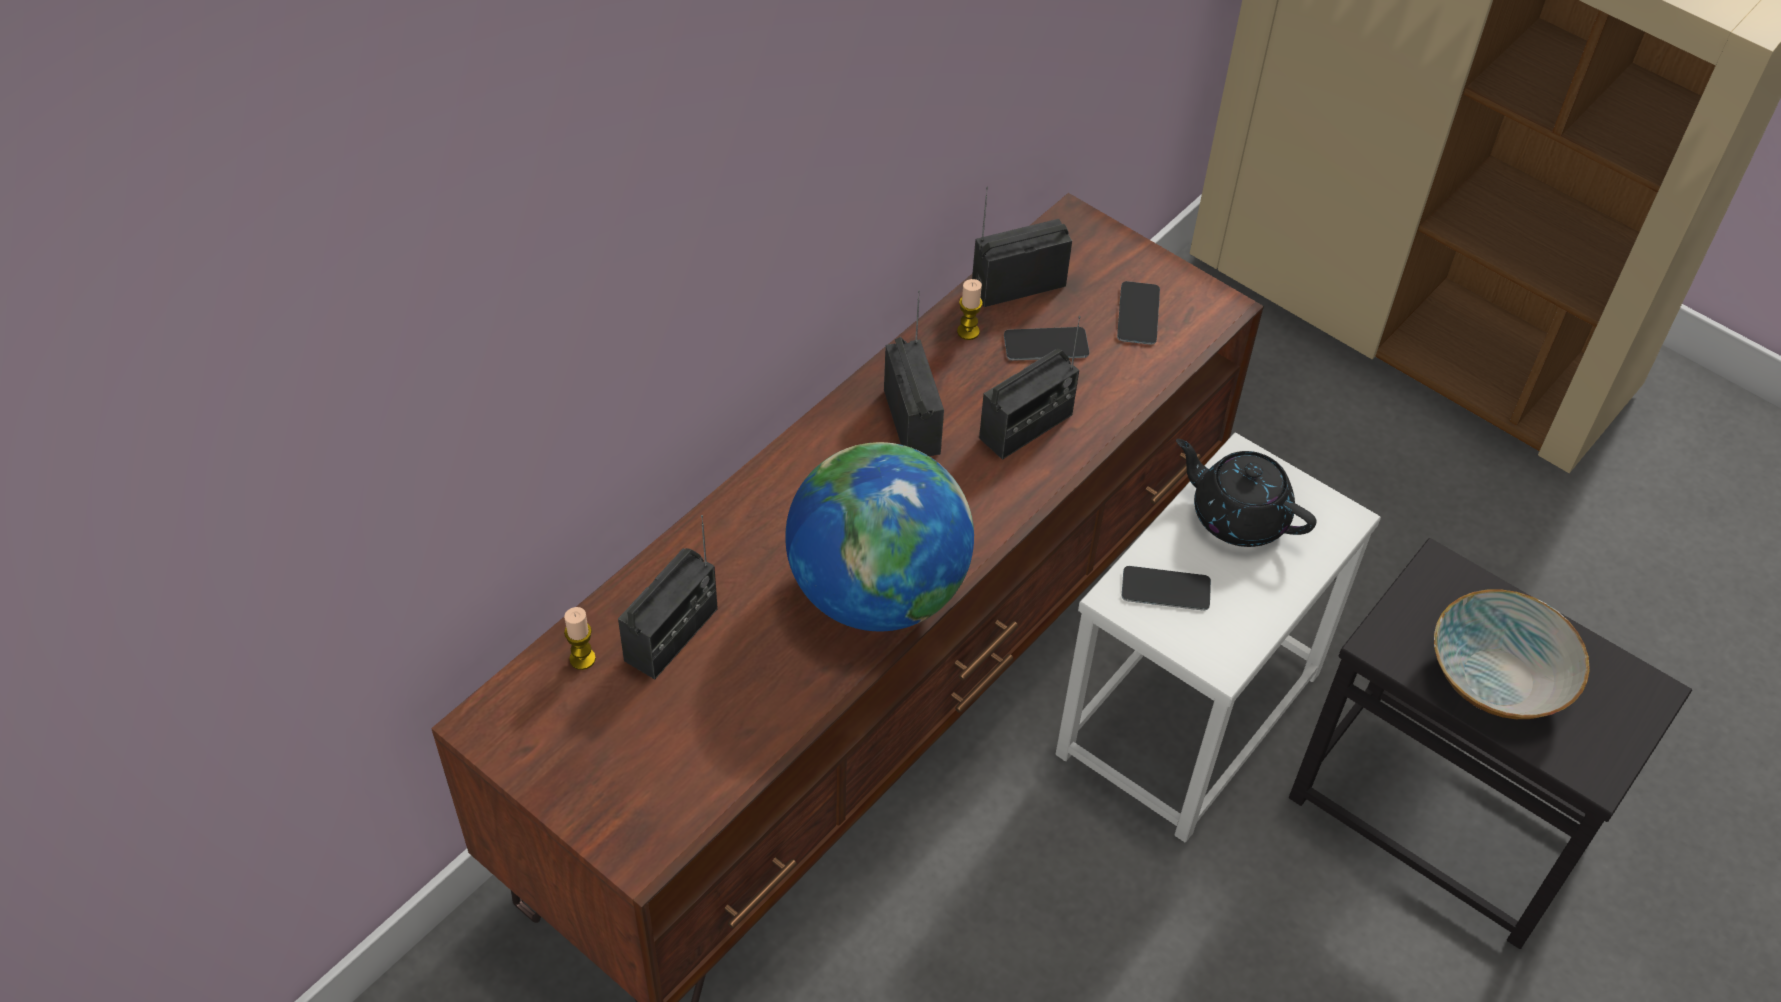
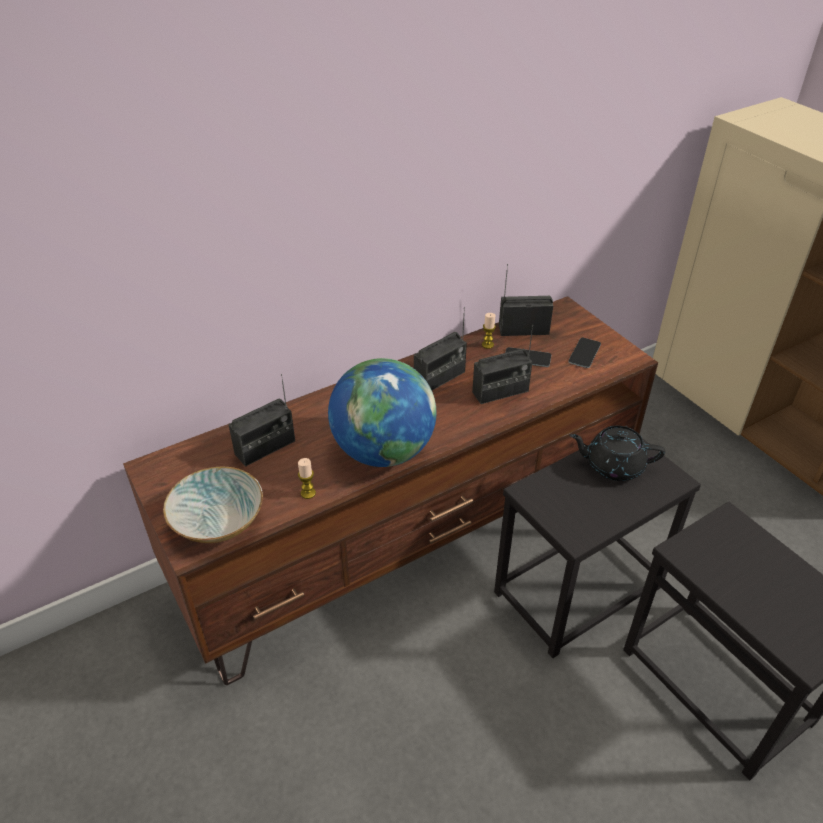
camera: 20 degrees right, 10 degrees down
candle [564,607,596,670] -> candle moved to [298,458,316,499]
radio [884,290,944,456] -> radio turned 45 degrees clockwise [414,307,467,390]
white side table [1056,432,1381,842] -> black side table [494,426,701,658]
phone [1122,566,1211,611] -> none
black teapot [1176,439,1317,547] -> black teapot turned 45 degrees counterclockwise [569,426,665,481]
bowl [1434,589,1590,719] -> bowl moved to [163,466,263,543]

